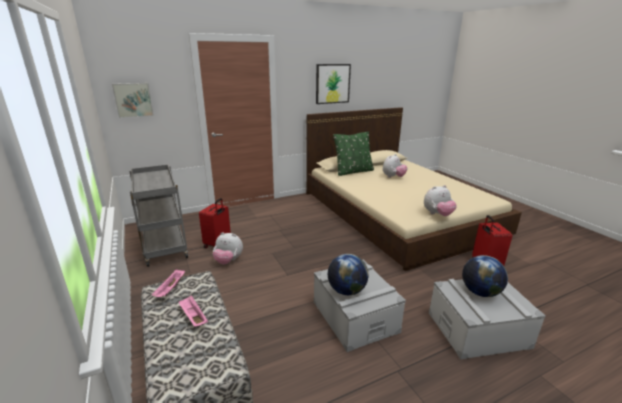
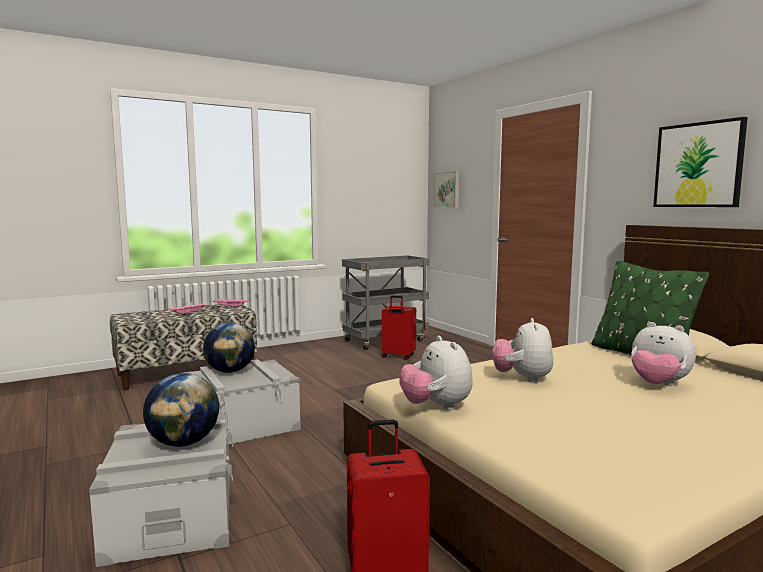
camera: 85 degrees right, 15 degrees down
plush toy [213,232,243,264] -> plush toy moved to [492,318,554,383]

